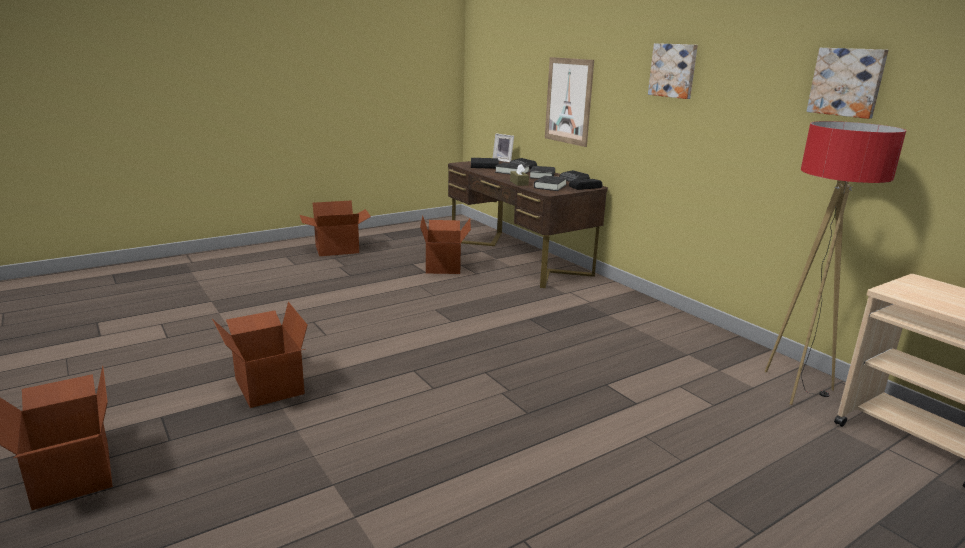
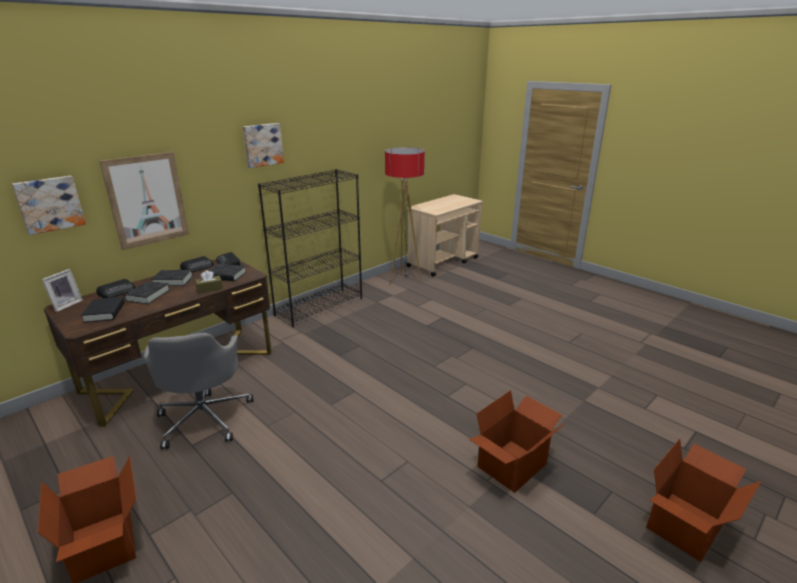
camera: 100 degrees left, 5 degrees up
cardboard box [420,215,471,274] -> grey office chair [144,333,253,450]
picture [806,48,888,119] -> picture moved to [12,176,86,235]
none -> black bookcase [258,169,362,327]

